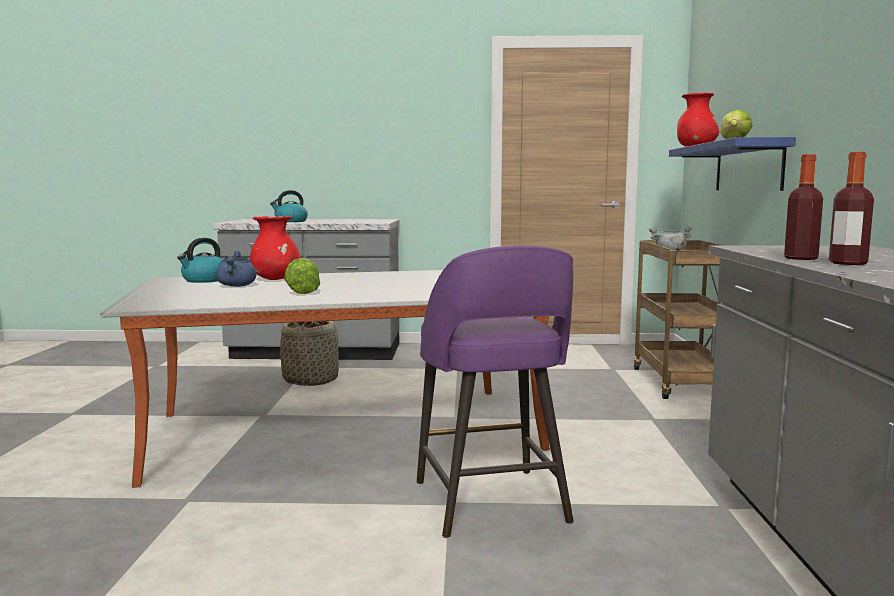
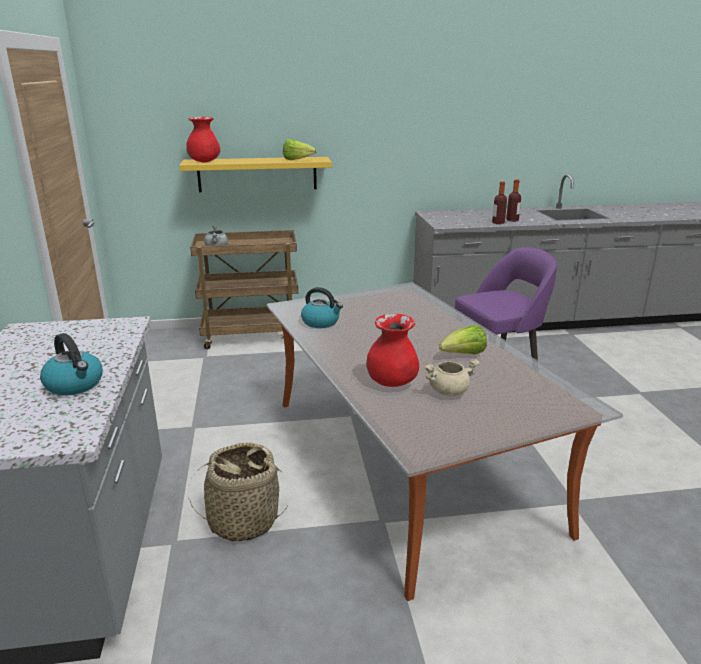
camera: 100 degrees left, 15 degrees up
kettle [177,238,222,283] -> kettle moved to [301,287,343,328]
blue cooking pot [216,251,256,287] -> beige cooking pot [424,359,480,396]
blue shelf [669,137,796,191] -> yellow shelf [179,157,332,192]

